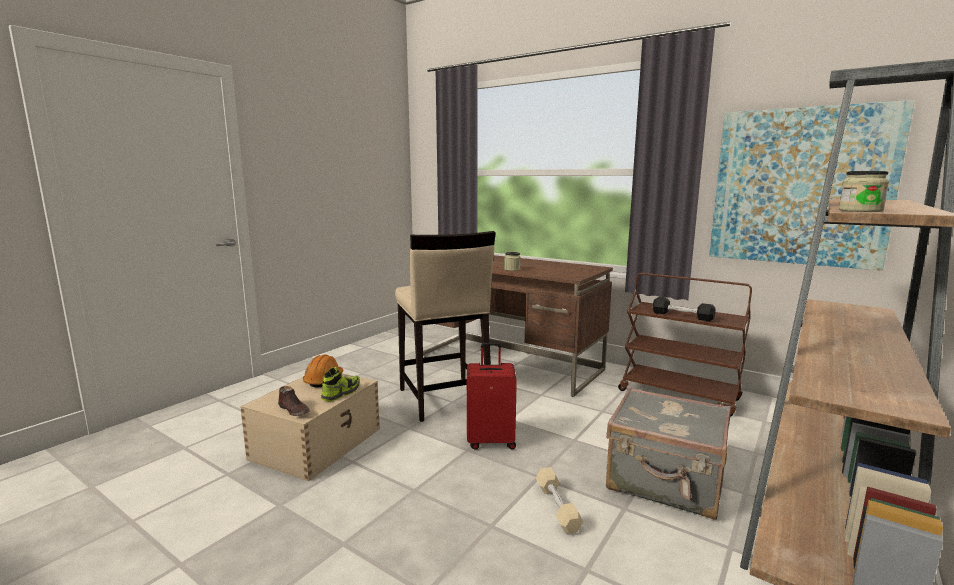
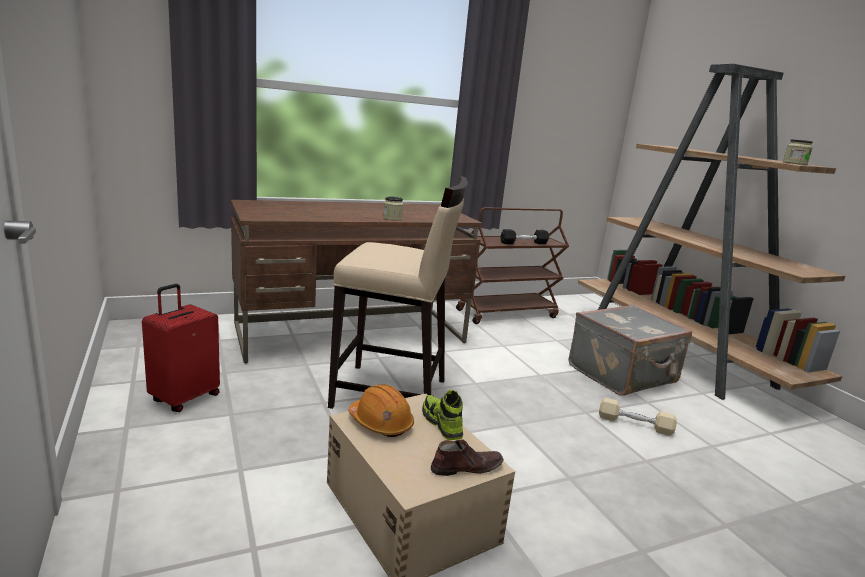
camera: 60 degrees left, 5 degrees up
red suitcase [467,343,517,450] -> red suitcase moved to [142,284,220,412]
picture [709,100,915,271] -> none

